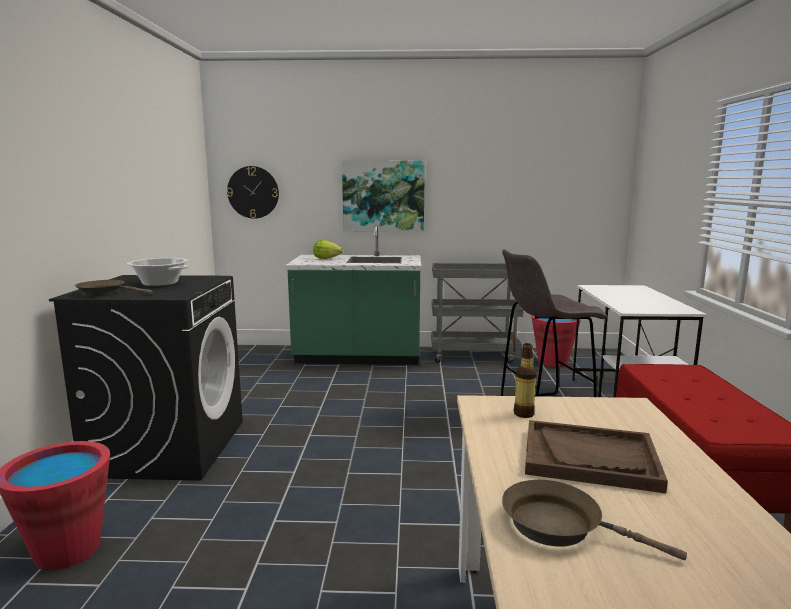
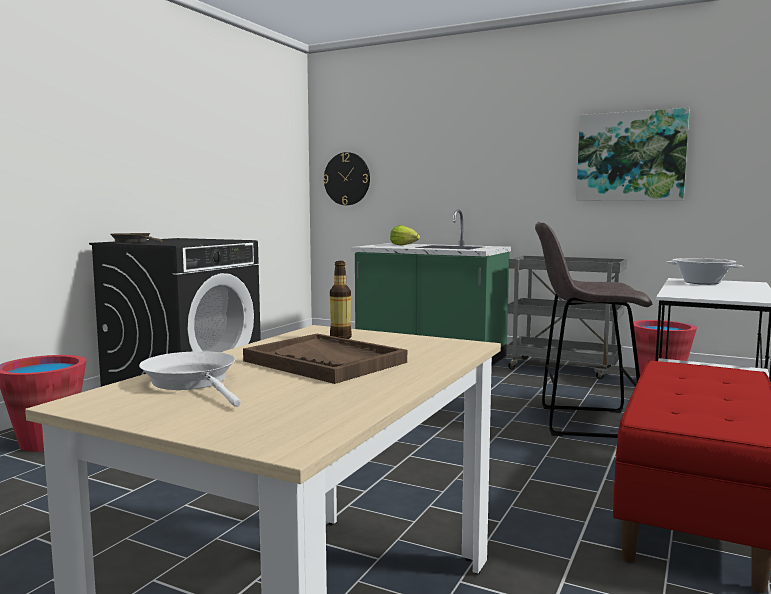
camera: 25 degrees right, 5 degrees down
cooking pot [127,258,189,286] -> cooking pot moved to [666,258,744,285]
picture [342,160,425,232] -> picture moved to [576,108,689,201]
brown frying pan [502,480,687,560] -> white frying pan [139,351,241,407]

